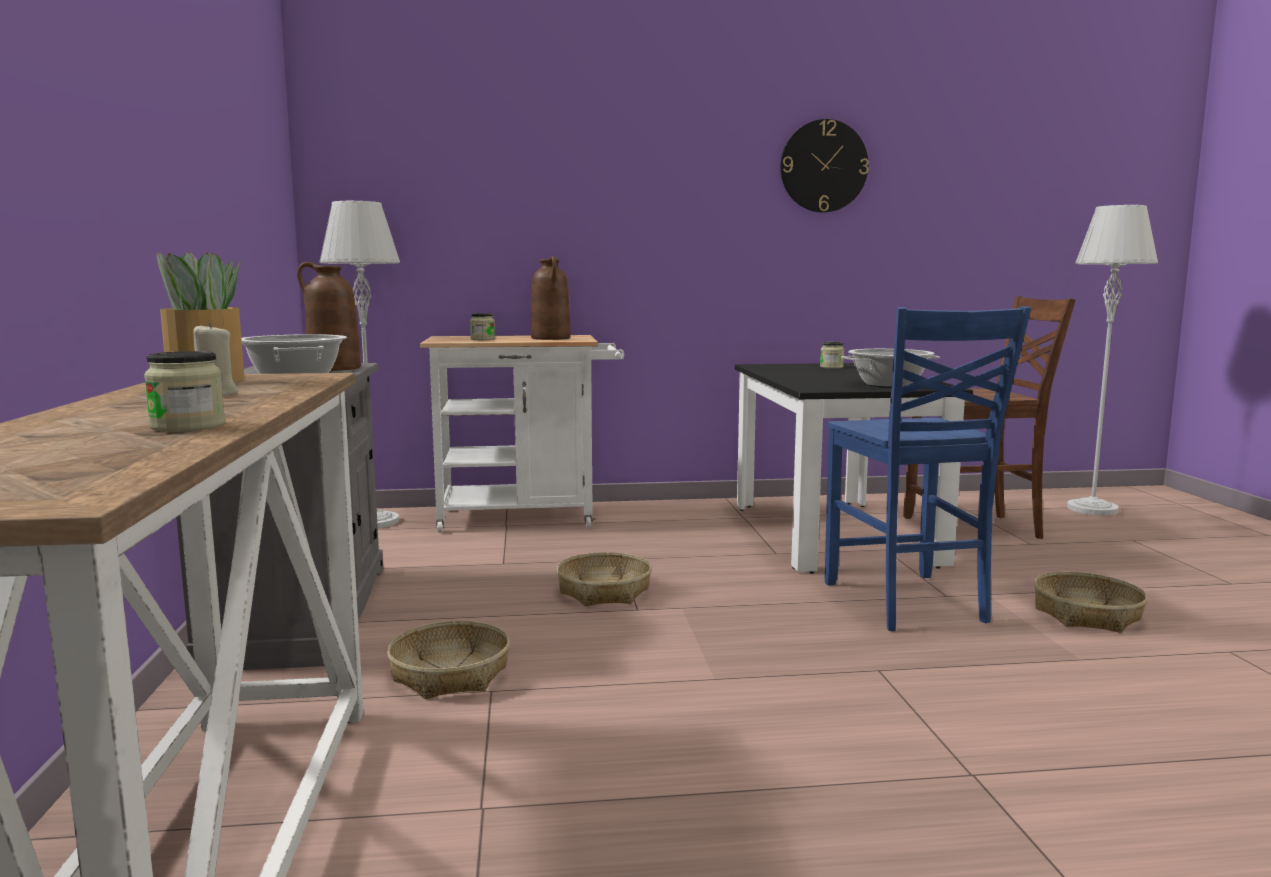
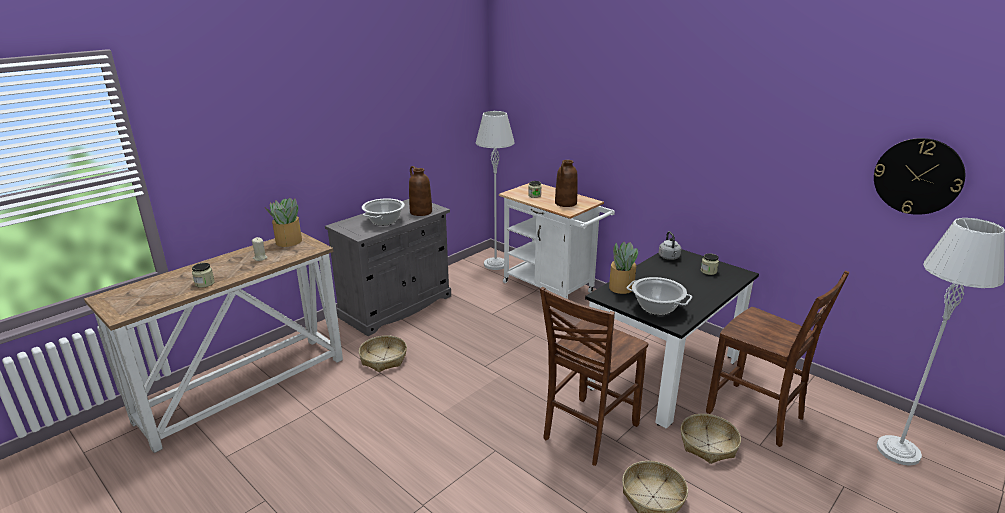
camera: 50 degrees right, 15 degrees up
basket [557,552,652,606] -> basket moved to [681,414,741,464]
wall clock [780,119,869,213] -> wall clock moved to [874,138,965,215]
blue chair [825,306,1031,631] -> brown chair [540,287,648,466]
none -> potted plant [609,242,638,294]
none -> grey kettle [659,231,681,260]

